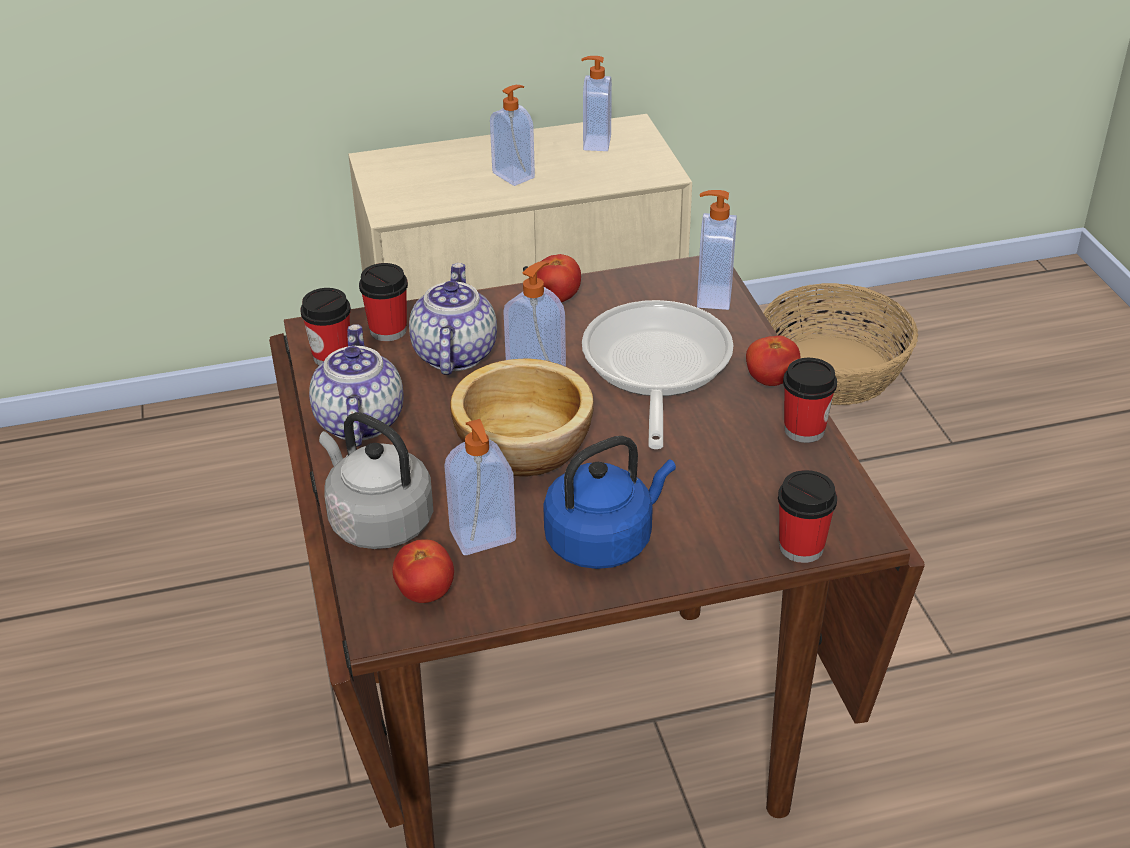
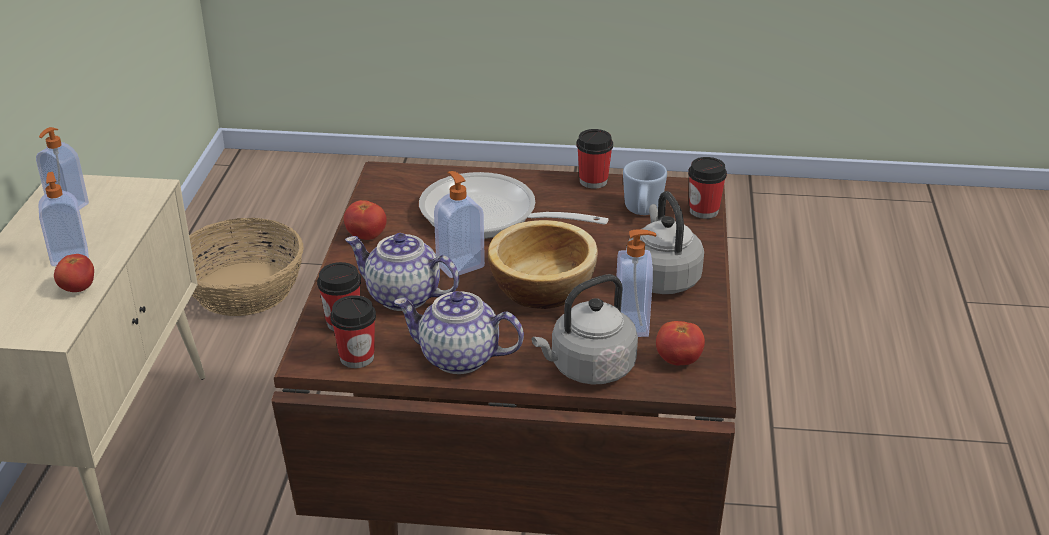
camera: 70 degrees left, 5 degrees down
blue kettle [543,436,676,569] -> grey kettle [626,191,704,294]
soap dispenser [697,190,737,310] -> none
tomato [746,336,800,386] -> tomato moved to [54,254,94,292]
none -> blue mug [623,160,667,215]

